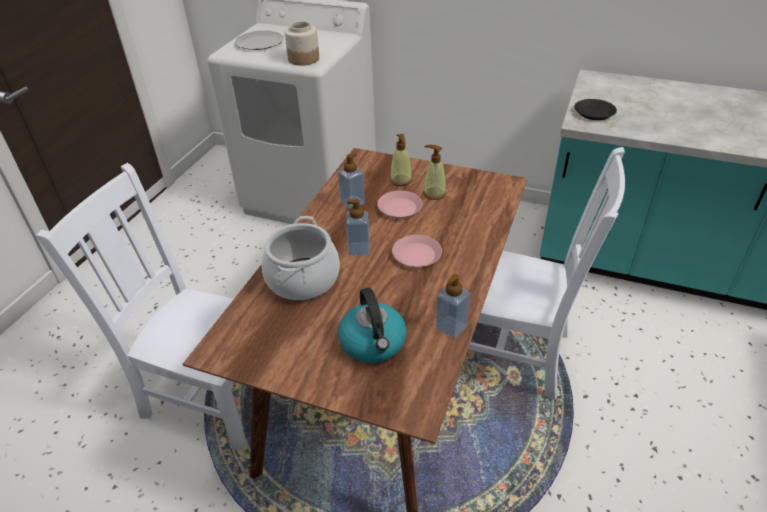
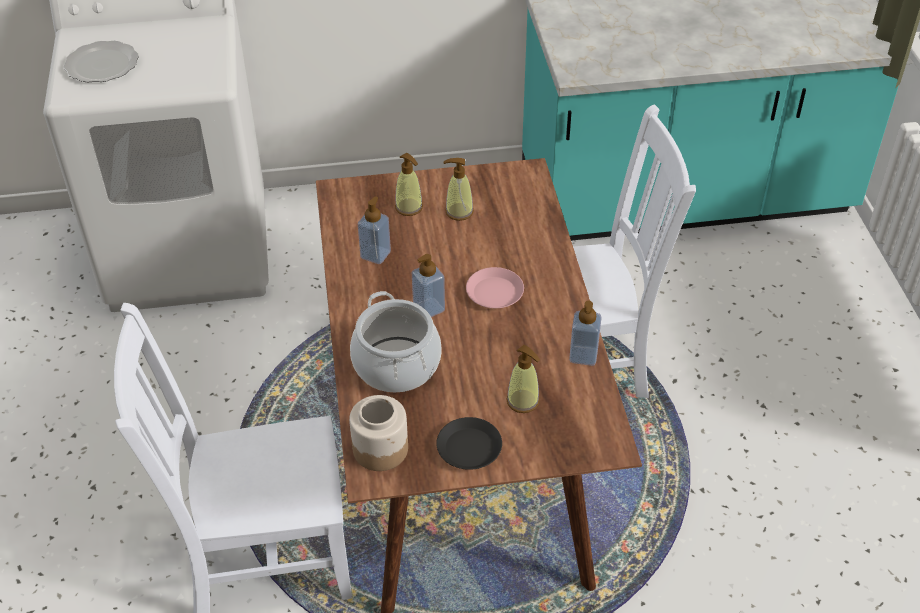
camera: 30 degrees left, 5 degrees up
jar [285,21,319,66] -> jar moved to [349,395,408,471]
kettle [338,288,407,363] -> soap dispenser [506,345,540,413]
pink plate [377,191,423,218] -> none
black plate [574,99,617,120] -> black plate moved to [436,417,502,470]

